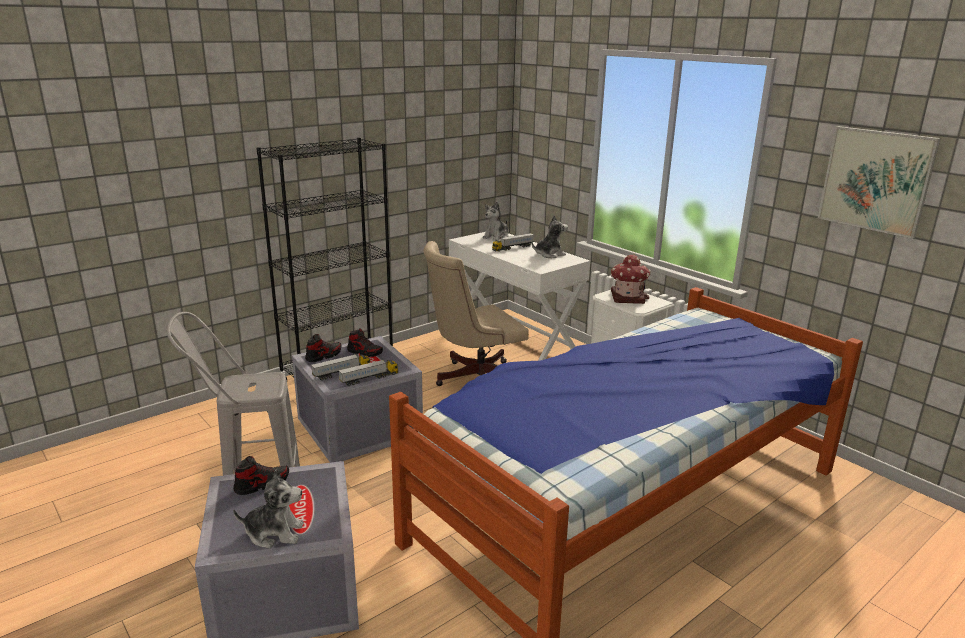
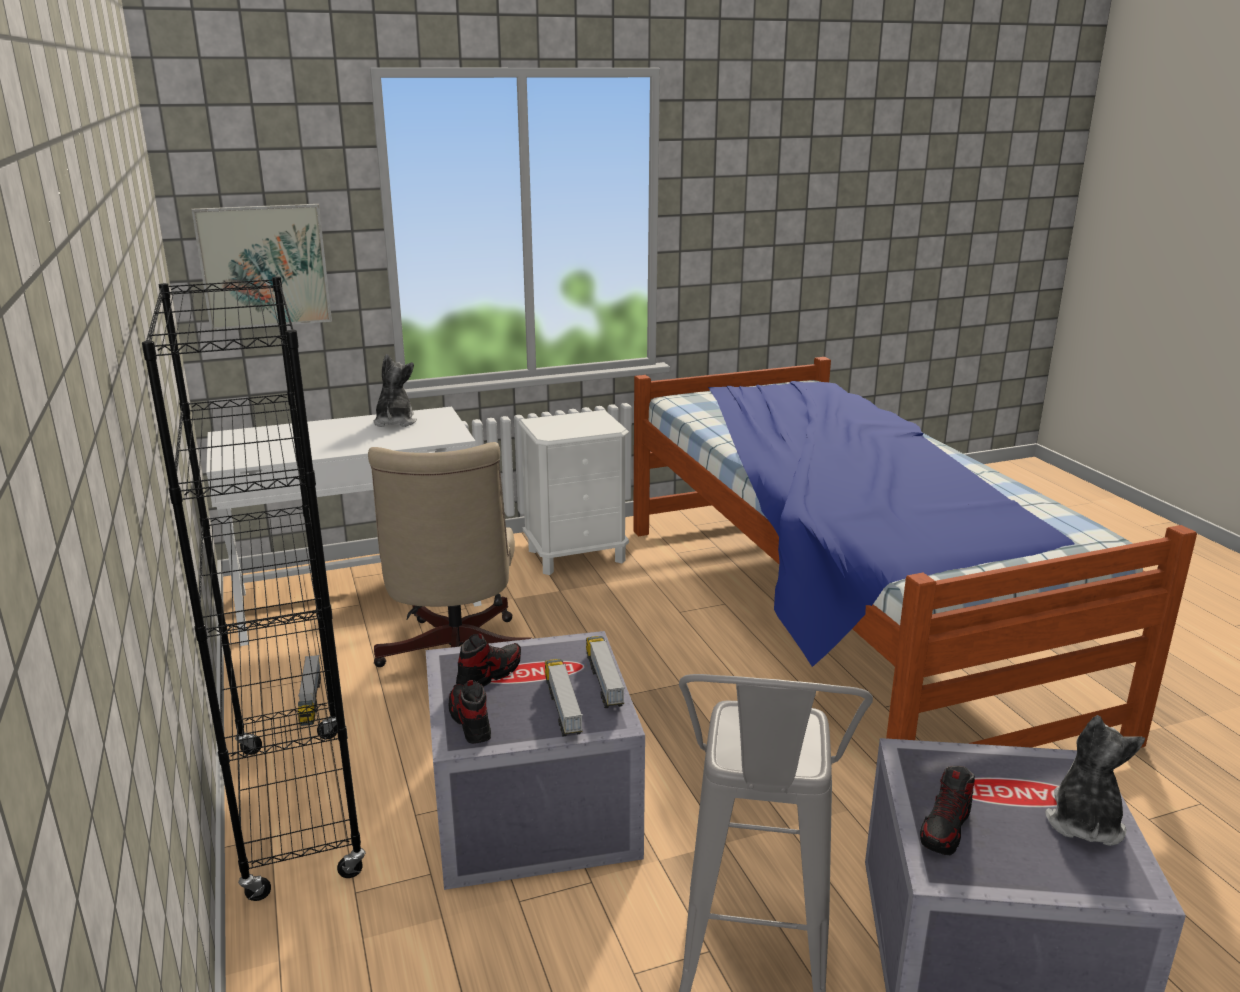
camera: 70 degrees left, 0 degrees up
shoe [233,456,289,495] -> shoe turned 135 degrees counterclockwise [920,766,975,855]
plush toy [483,202,509,241] -> none
toy truck [492,233,534,252] -> toy truck moved to [297,655,321,726]
toy house [611,254,651,304] -> none
picture [818,126,941,239] -> picture moved to [191,204,332,330]

